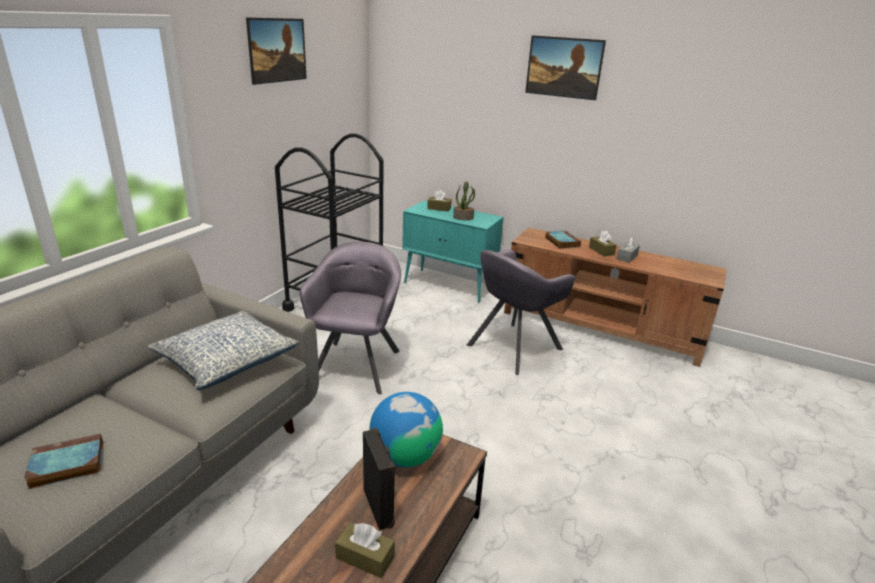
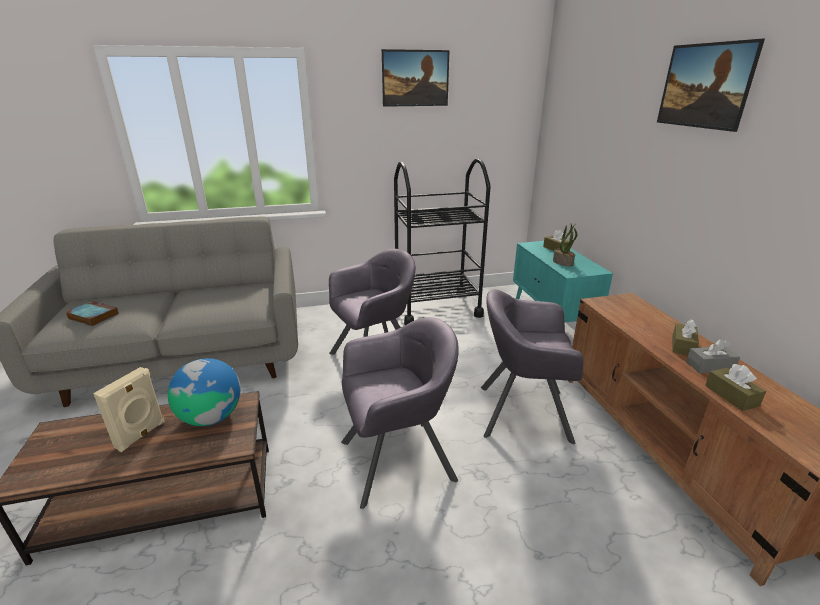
camera: 50 degrees right, 0 degrees up
pillow [148,311,299,390] -> none
brown tissue box [335,522,395,578] -> brown tissue box moved to [705,364,766,411]
black speaker [363,428,396,530] -> beige speaker [93,367,165,452]
book [545,230,581,249] -> none
none -> grey armchair [341,317,459,509]

